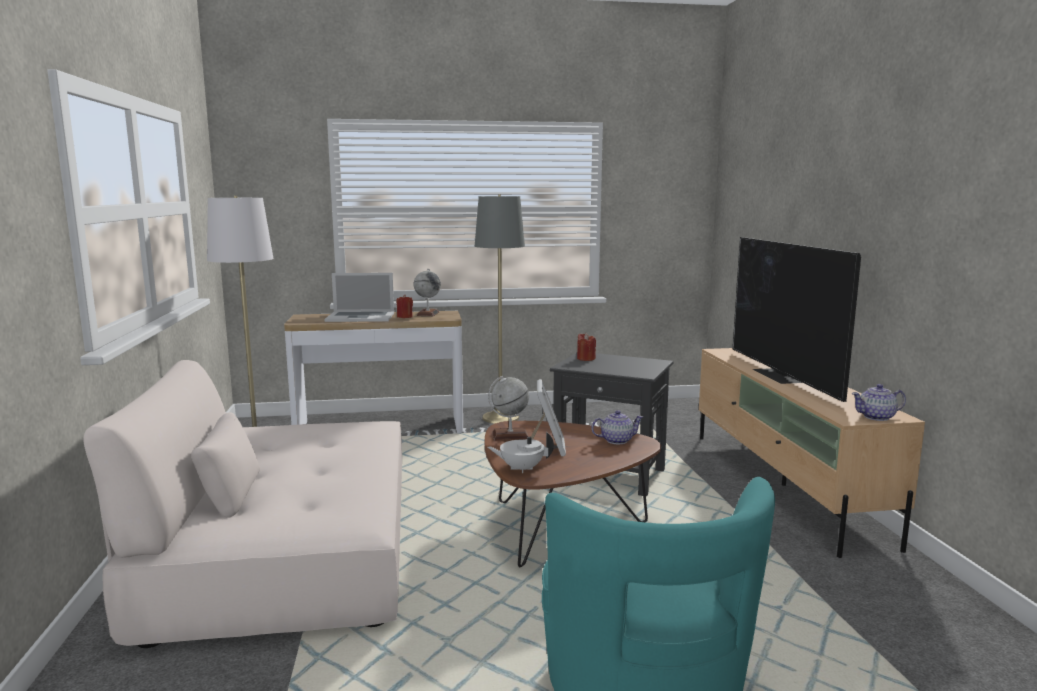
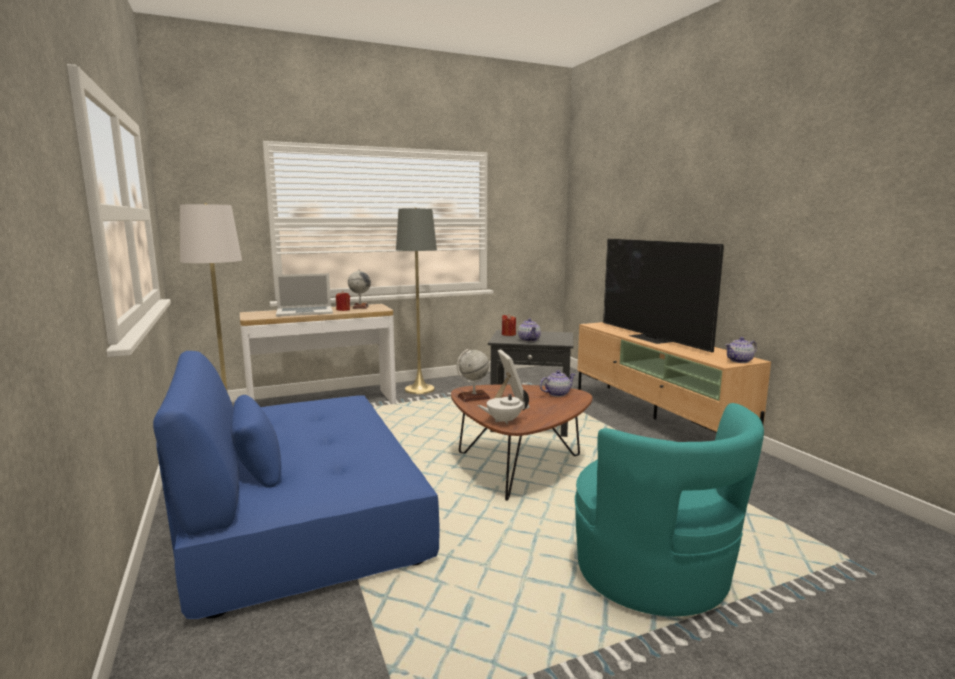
camera: 15 degrees left, 0 degrees up
beige sofa [83,360,402,648] -> blue sofa [153,351,439,619]
none -> teapot [518,318,541,342]

